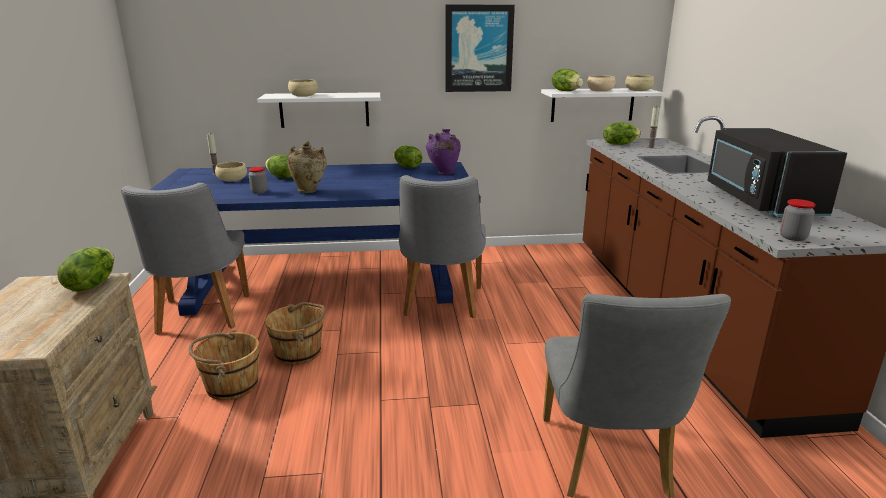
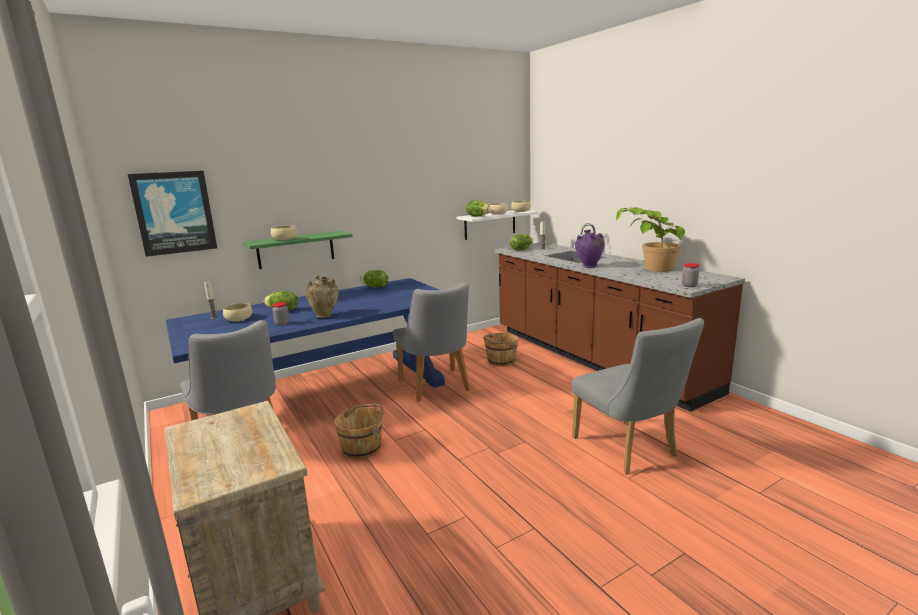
camera: 25 degrees left, 5 degrees down
lettuce [57,247,114,292] -> none
brown bucket [189,330,259,400] -> brown bucket moved to [483,333,518,366]
white shelf [257,92,380,128] -> green shelf [243,231,353,269]
purple vase [426,129,461,175] -> purple vase moved to [575,230,605,268]
picture [445,5,515,92] -> picture moved to [128,171,217,257]
black microwave [707,128,847,217] -> potted plant [616,207,685,272]

